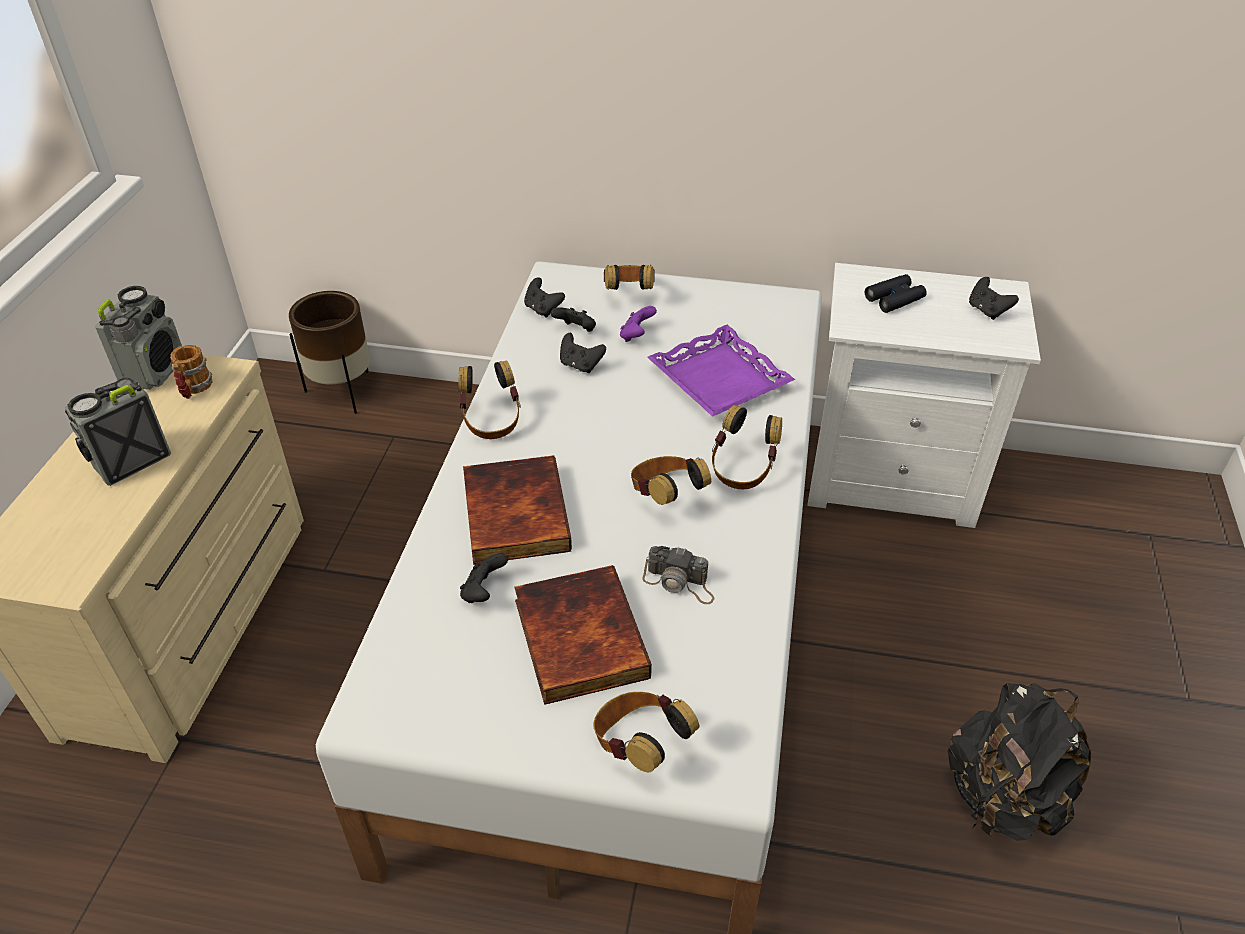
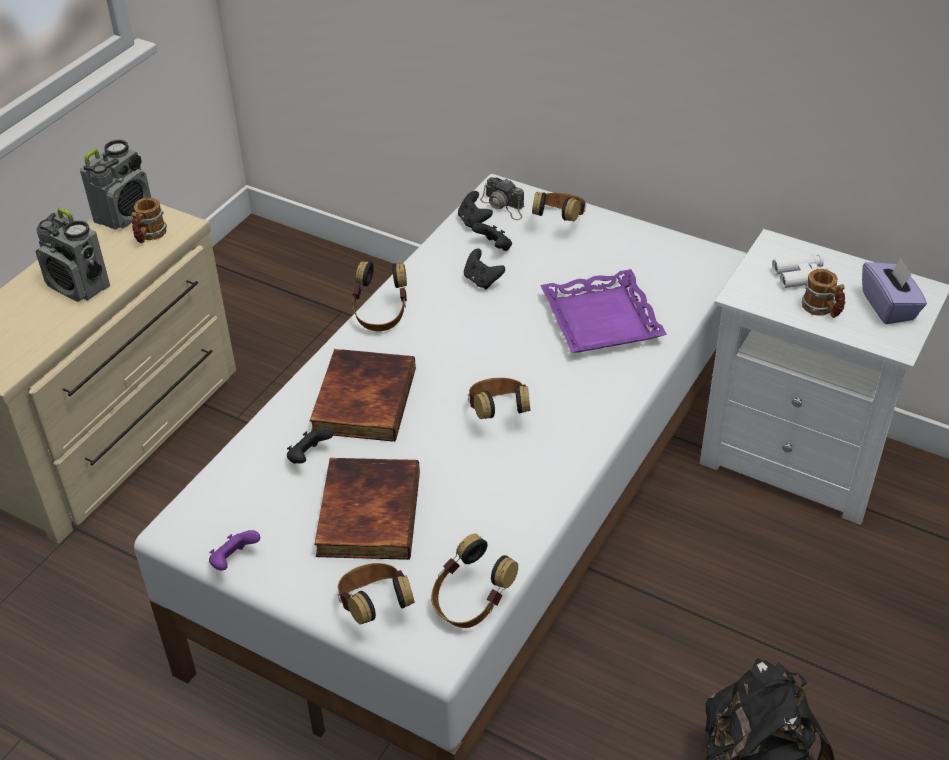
camera: 20 degrees right, 0 degrees up
radio [65,378,171,486] -> radio turned 120 degrees counterclockwise [36,207,110,302]
brown planter [289,291,370,414] -> none
purple game controller [620,306,657,342] -> purple game controller moved to [209,530,260,571]
camera [642,546,714,604] -> camera moved to [480,177,524,220]
headphones [712,405,782,489] -> headphones moved to [431,534,518,628]
black binoculars [865,274,927,313] -> white binoculars [772,254,832,288]
black game controller [969,277,1019,320] -> purple tissue box [862,258,927,324]
none -> mug [802,269,845,318]

